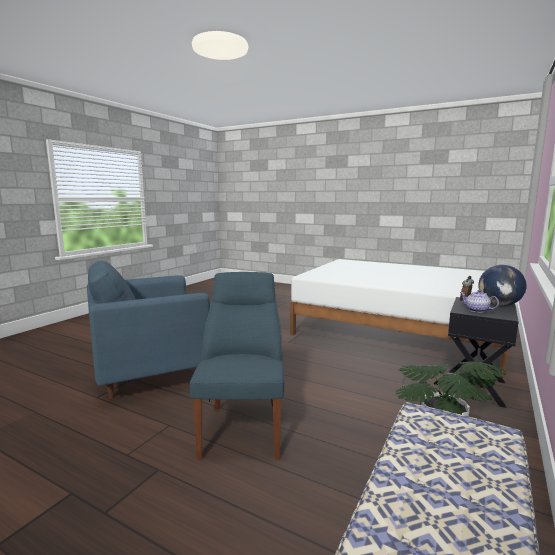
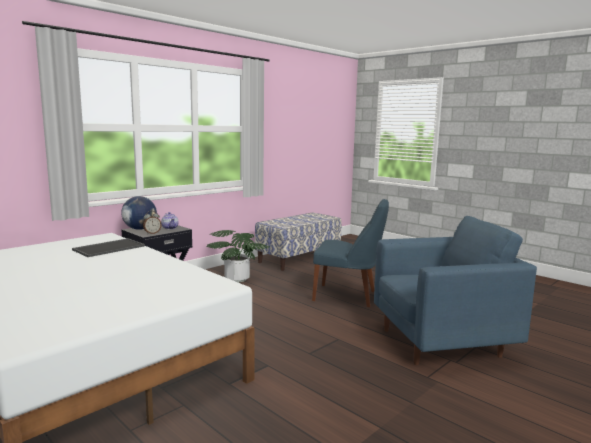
camera: 165 degrees left, 0 degrees up
blue chair [190,272,284,460] -> blue chair turned 90 degrees counterclockwise [312,199,389,307]
none -> tray [72,238,145,257]

